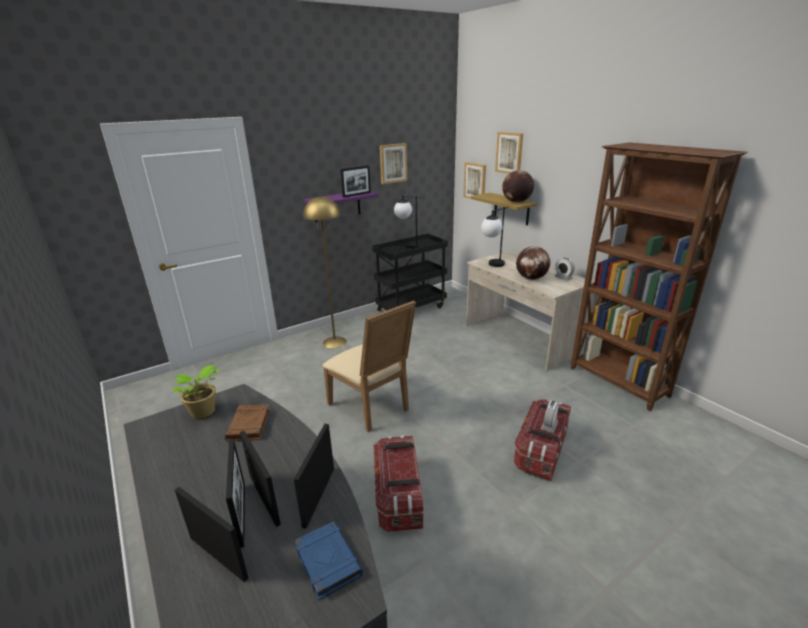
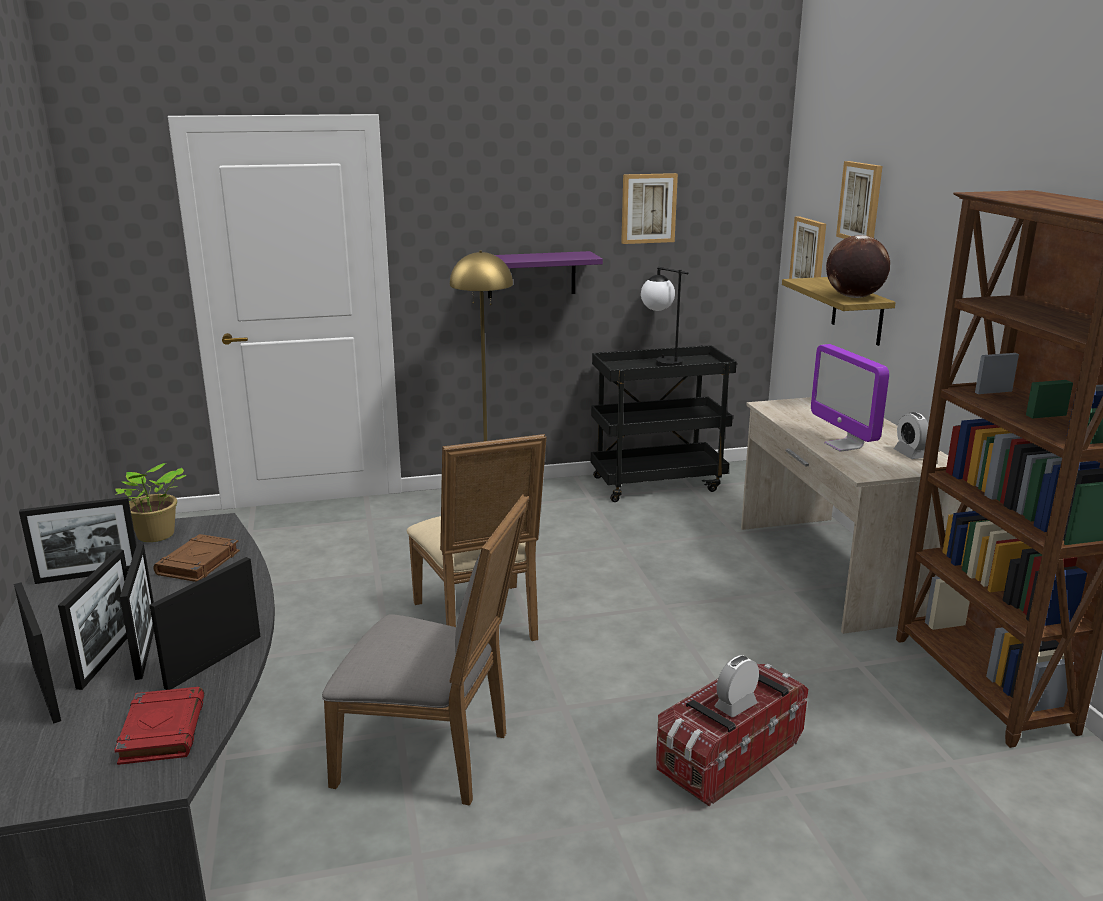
camera: 20 degrees right, 5 degrees down
blue book [294,521,363,600] -> red book [114,687,204,765]
picture frame [340,165,371,197] -> picture frame moved to [19,497,136,584]
storage box [374,435,423,532] -> grey chair [322,494,529,806]
table lamp [481,207,508,267] -> none
globe [516,246,550,280] -> monitor [811,344,889,452]

